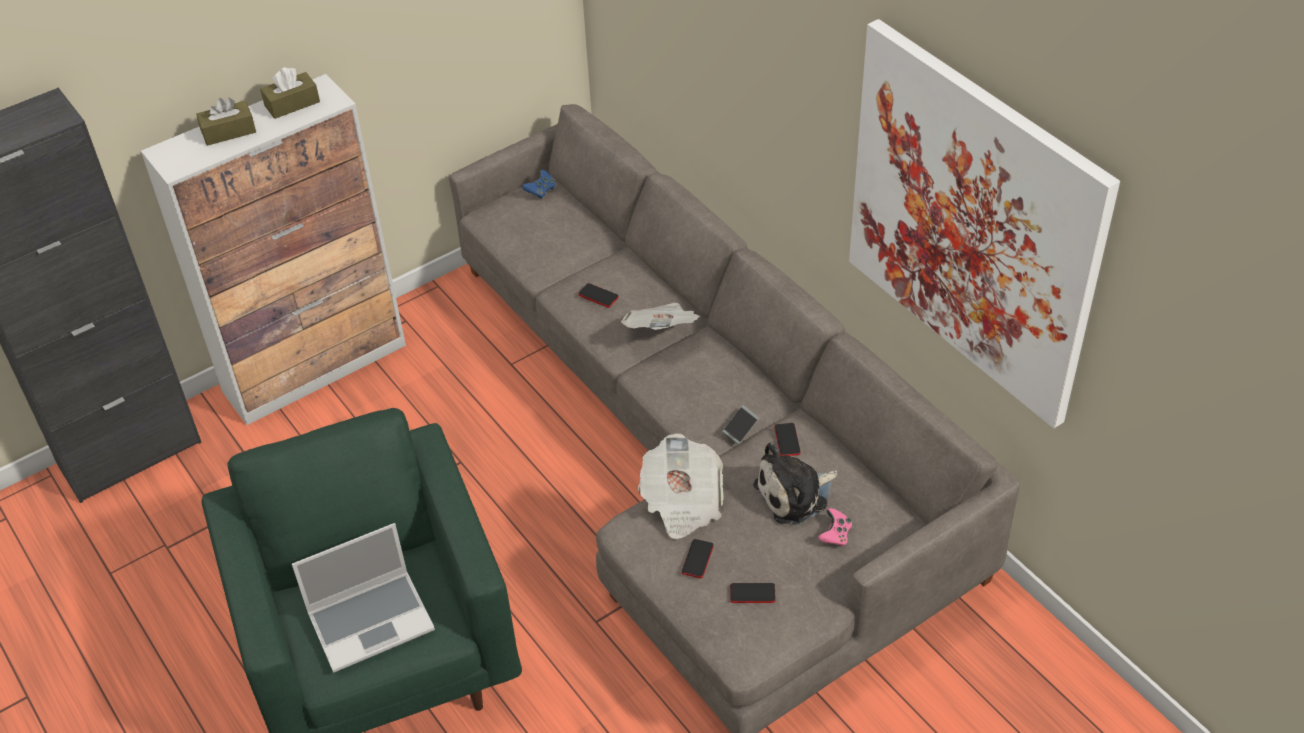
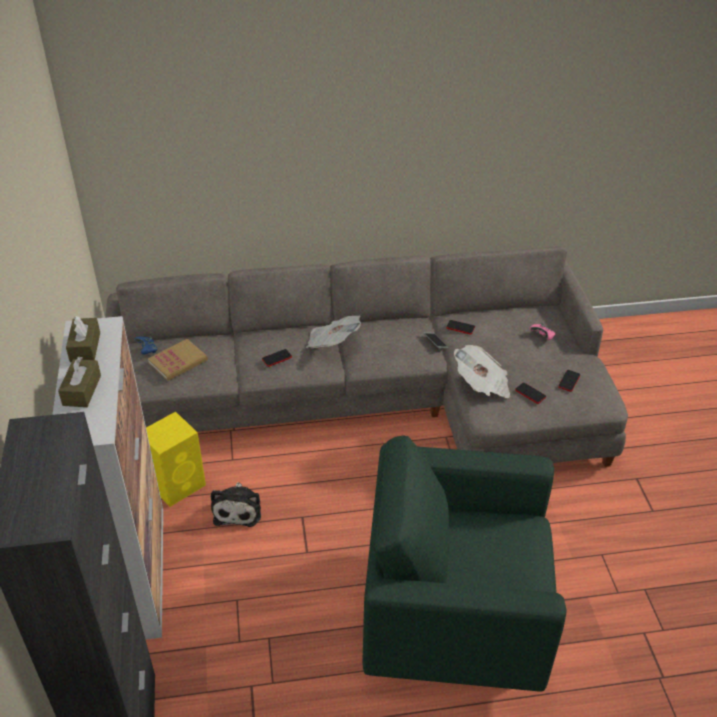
camera: 65 degrees left, 5 degrees down
laptop [292,523,435,673] -> none
plush toy [753,443,838,525] -> plush toy moved to [211,482,261,527]
picture [849,19,1120,428] -> none
none -> yellow speaker [146,412,206,507]
none -> book [148,339,208,381]

